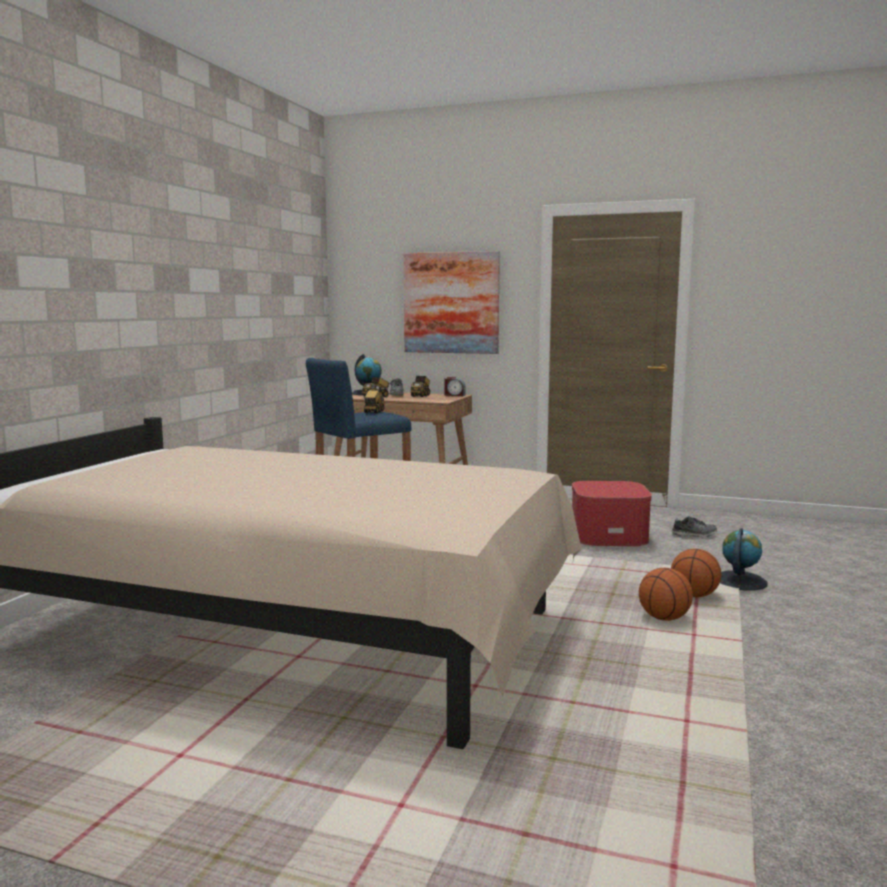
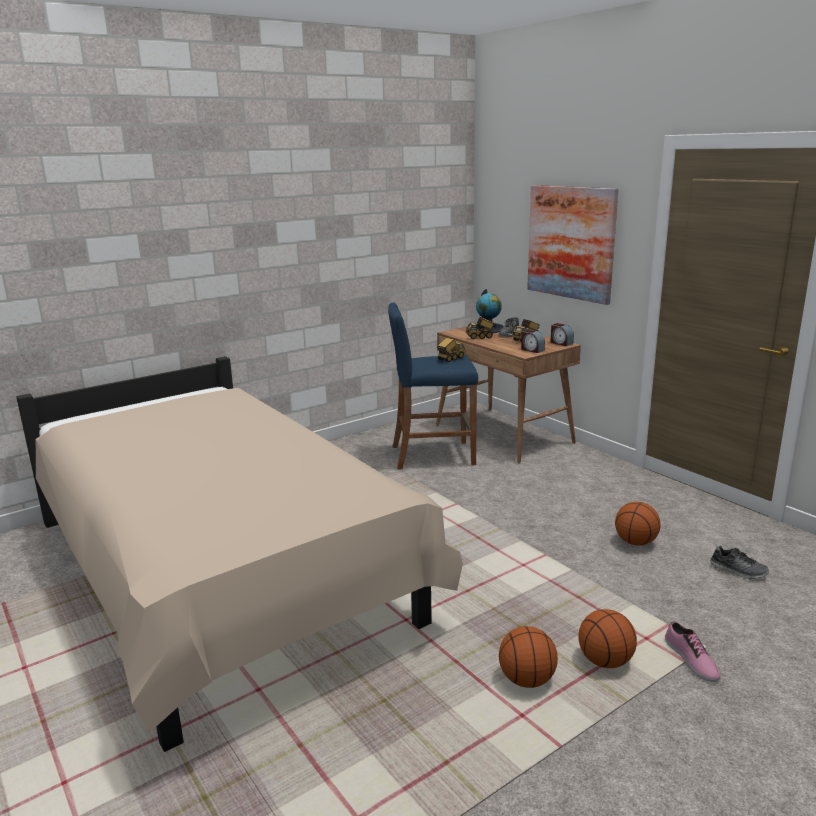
camera: 35 degrees right, 10 degrees up
ottoman [572,481,652,546] -> basketball [615,502,661,546]
globe [720,528,767,591] -> shoe [665,621,721,682]
none -> alarm clock [521,329,545,353]

